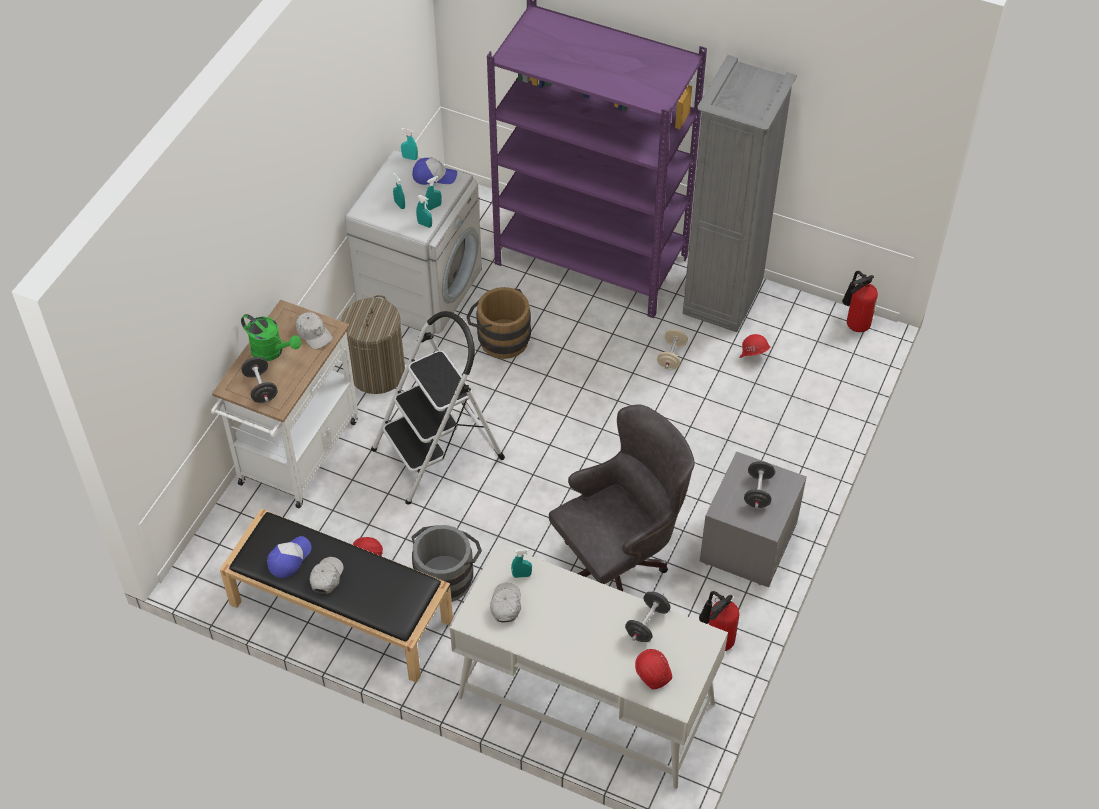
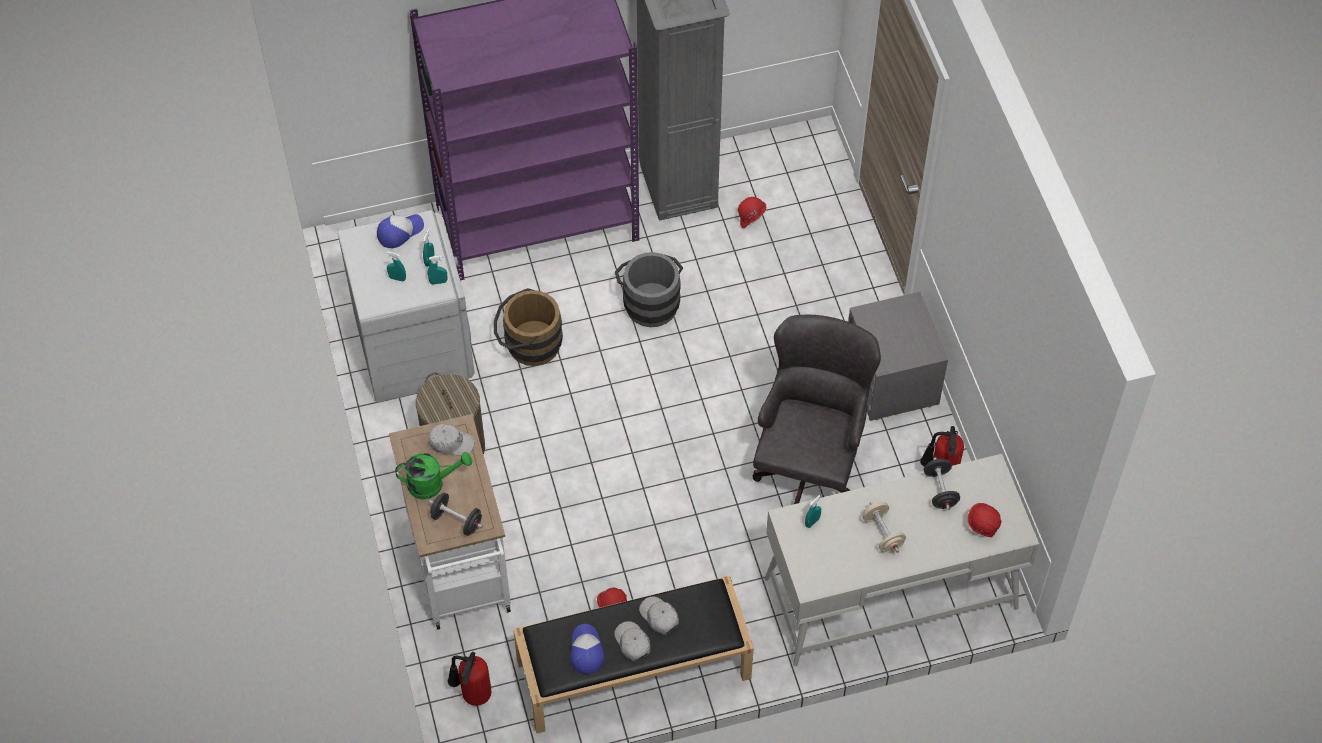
camera: 40 degrees left, 5 degrees up
step ladder [371,311,505,505] -> none
turquoise spray bottle [401,128,418,160] -> none
grey bucket [412,525,482,602] -> grey bucket moved to [615,252,683,327]
white cap [490,582,521,623] -> white cap moved to [639,596,679,635]
beige dumbbell [657,329,688,370] -> beige dumbbell moved to [862,502,906,553]
black dumbbell [744,461,775,508] -> none
fire extinguisher [842,271,878,332] -> fire extinguisher moved to [448,652,492,706]

